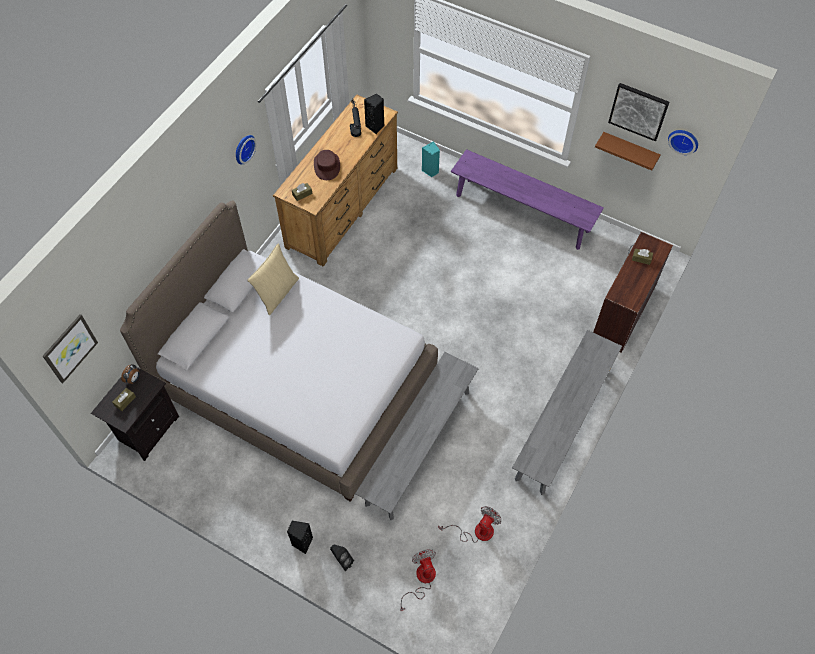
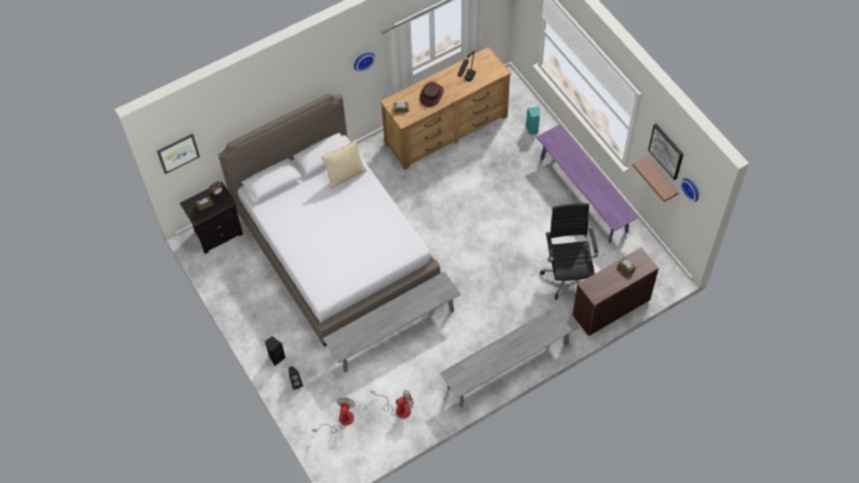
camera: 30 degrees right, 0 degrees up
black speaker [364,93,385,134] -> none
none -> black office chair [540,203,598,299]

